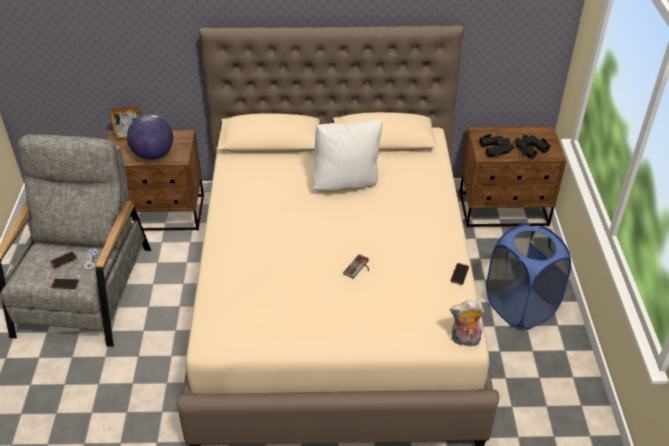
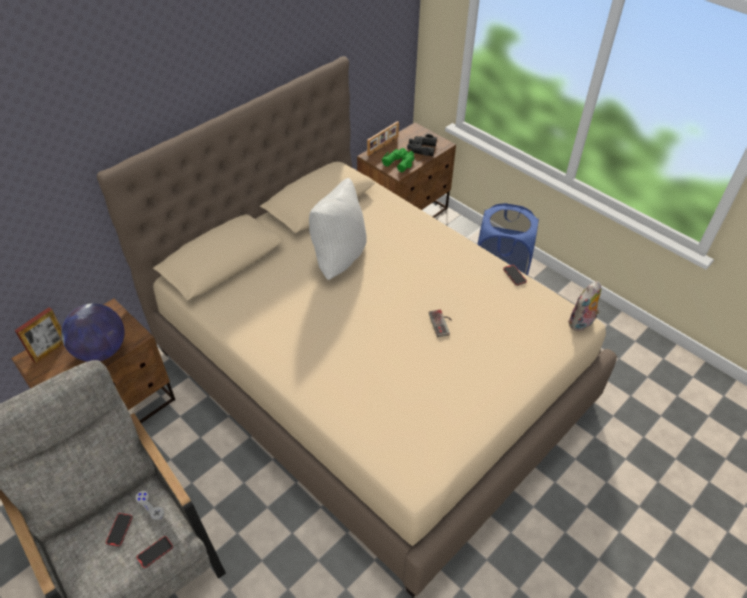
camera: 45 degrees left, 5 degrees up
black binoculars [480,134,514,157] -> green binoculars [382,148,415,172]
none -> picture frame [367,121,399,156]

